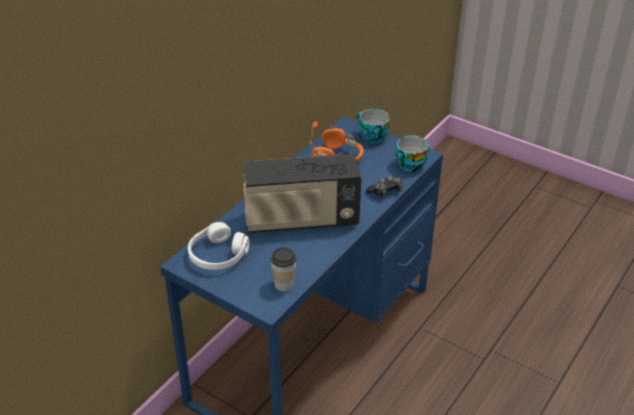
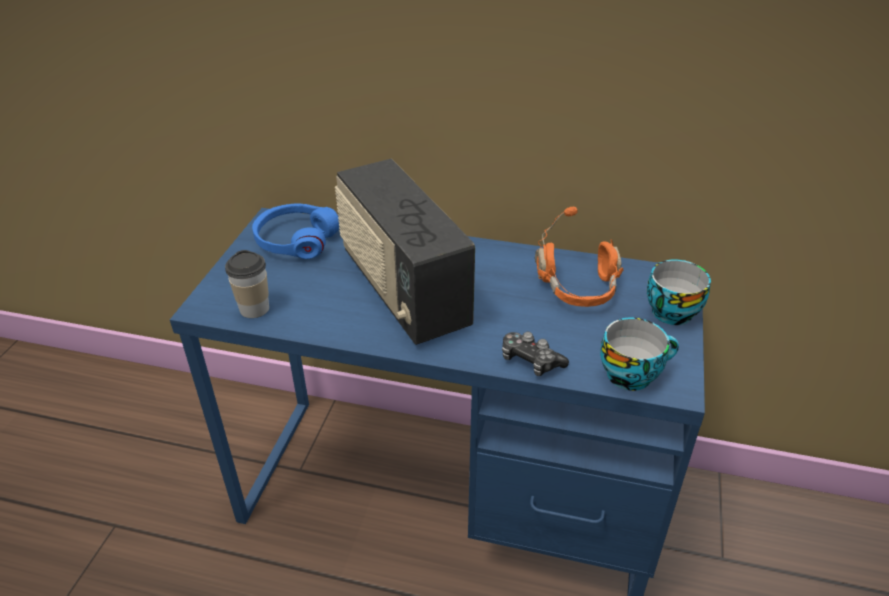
camera: 70 degrees right, 0 degrees up
white headphones [188,222,249,270] -> blue headphones [252,203,340,259]

